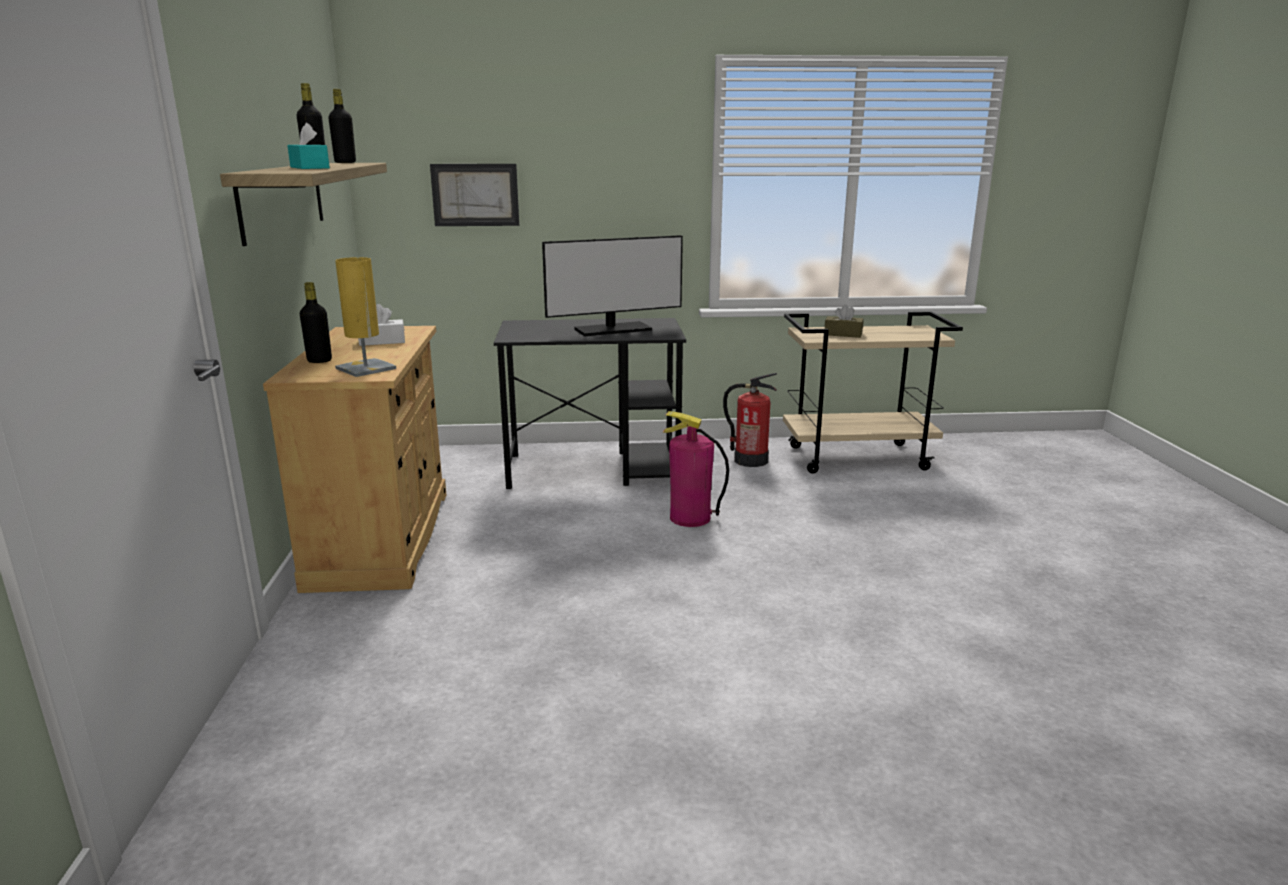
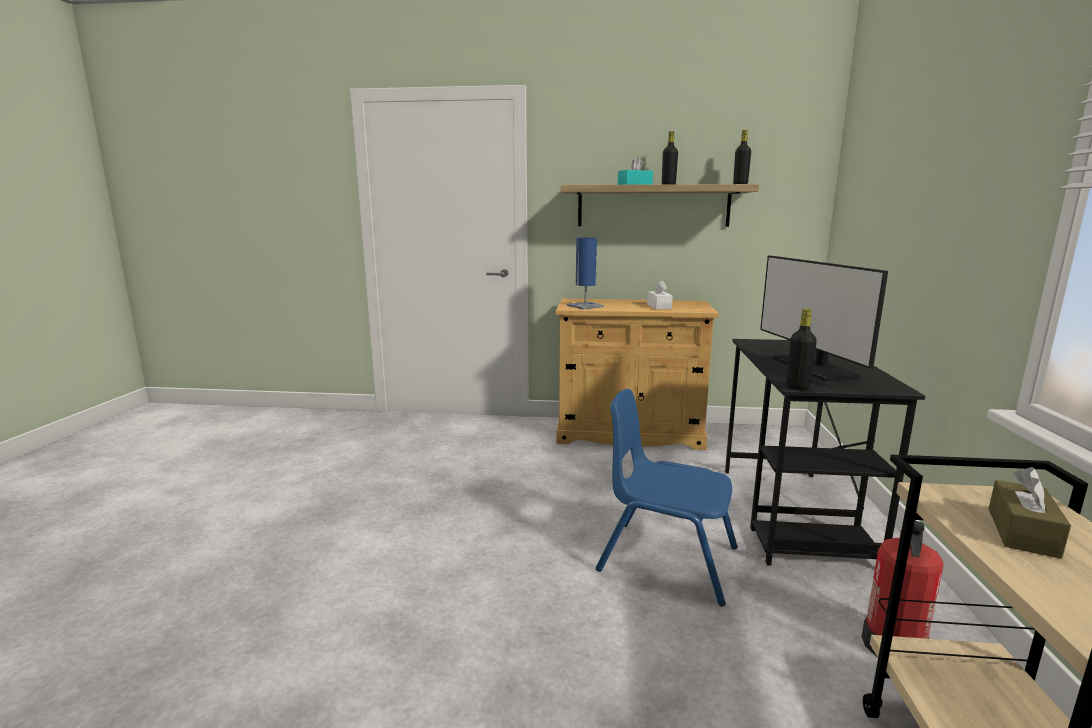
camera: 100 degrees right, 5 degrees down
black bottle [300,282,332,363] -> black bottle moved to [786,308,817,390]
yellow table lamp [335,257,396,377] -> blue table lamp [567,238,604,310]
picture [430,164,519,226] -> none
fire extinguisher [662,411,729,527] -> blue chair [596,389,738,606]

